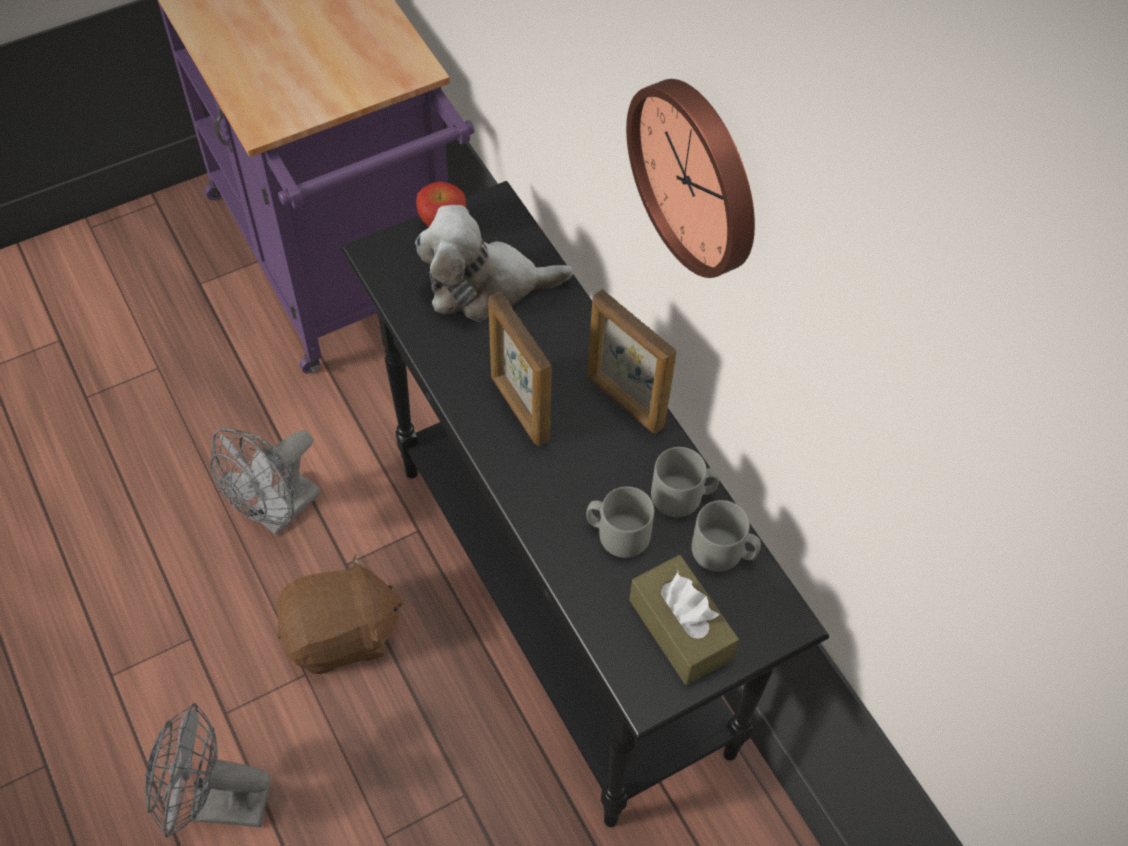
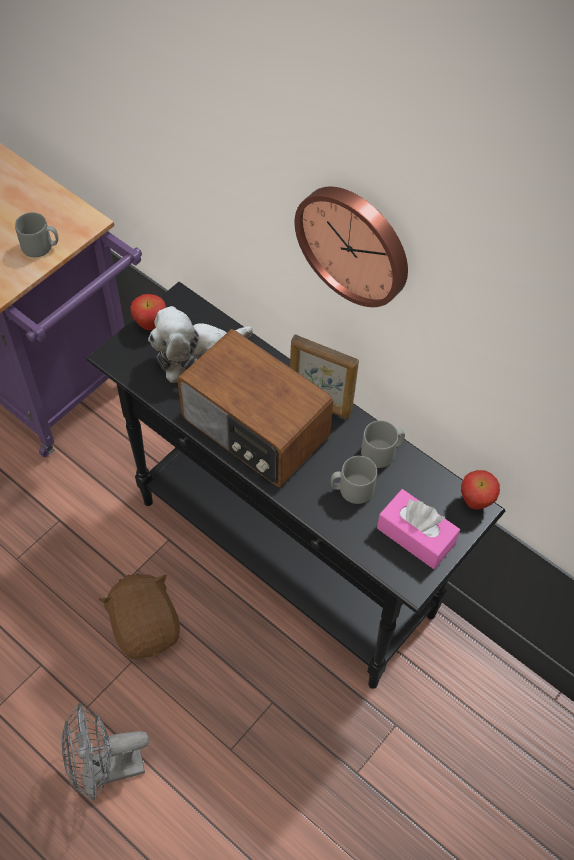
camera: 20 degrees left, 0 degrees up
grey fan [210,428,321,535] -> none
brown plush toy [277,553,404,674] -> brown plush toy turned 75 degrees counterclockwise [98,573,180,659]
picture frame [488,291,552,446] -> radio [177,329,333,487]
brown tissue box [629,555,739,685] -> pink tissue box [377,489,460,569]
grey mug [691,500,761,572] -> grey mug moved to [15,212,58,257]
none -> apple [461,470,500,510]

